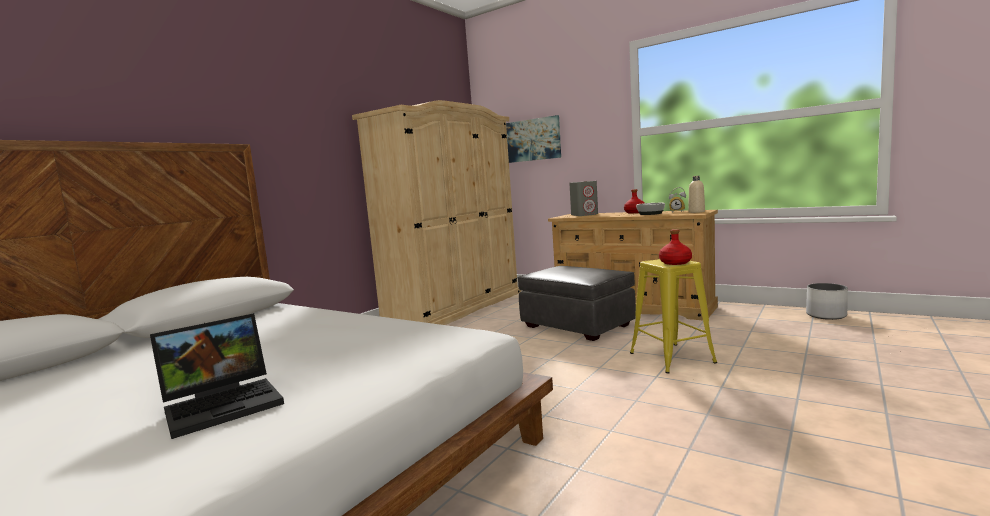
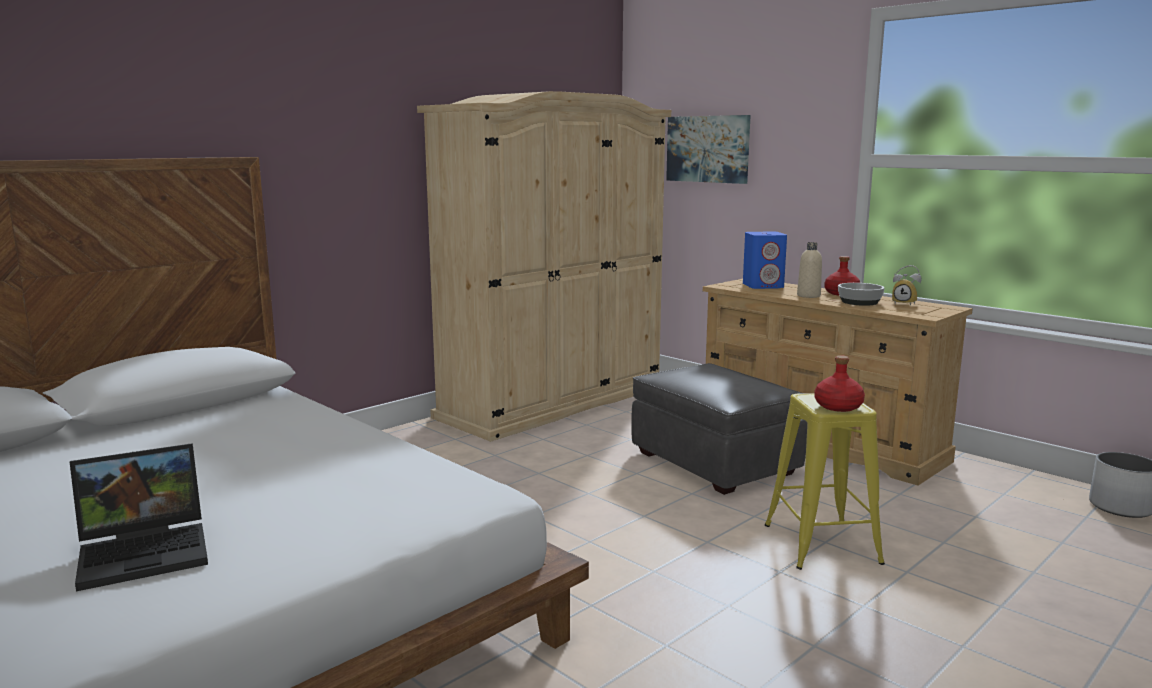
camera: 10 degrees right, 5 degrees up
grey speaker [569,181,598,216] -> blue speaker [743,232,787,289]
beige bottle [688,176,705,213] -> beige bottle moved to [797,242,822,298]

